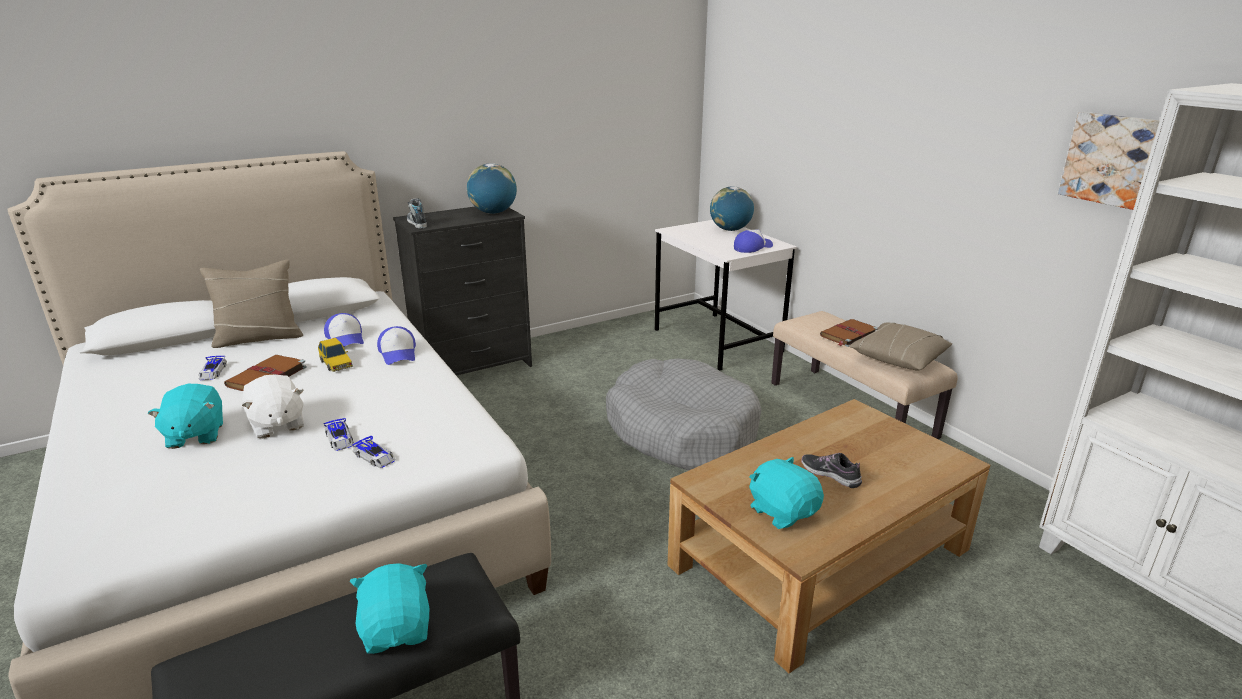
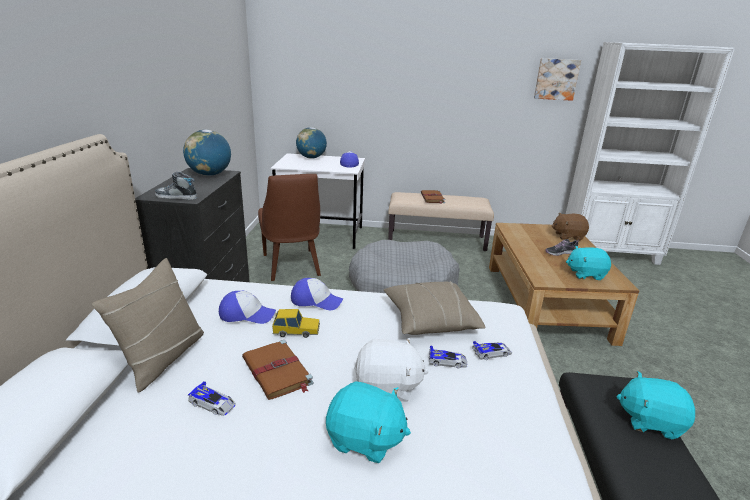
camera: 55 degrees left, 0 degrees up
beige pillow [849,322,952,371] -> beige pillow moved to [384,281,486,335]
none -> brown chair [258,174,321,281]
none -> brown plush toy [552,213,589,241]

